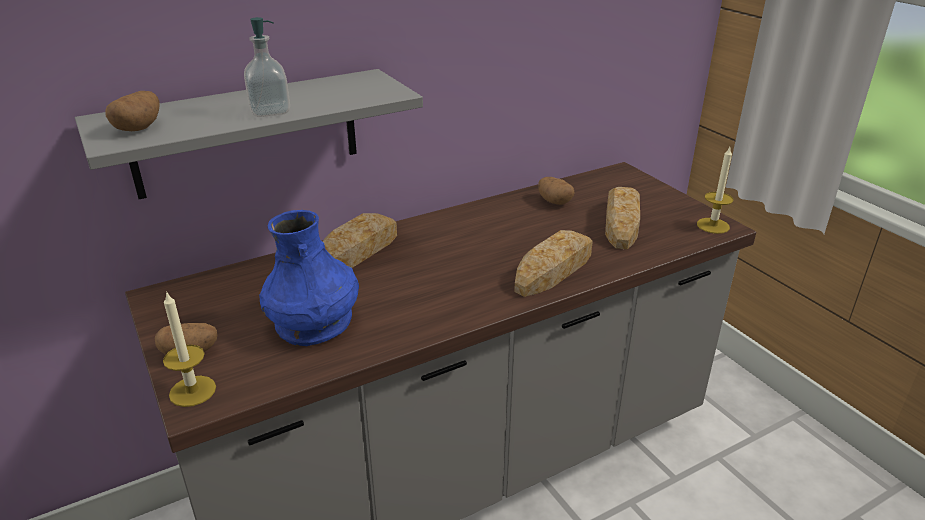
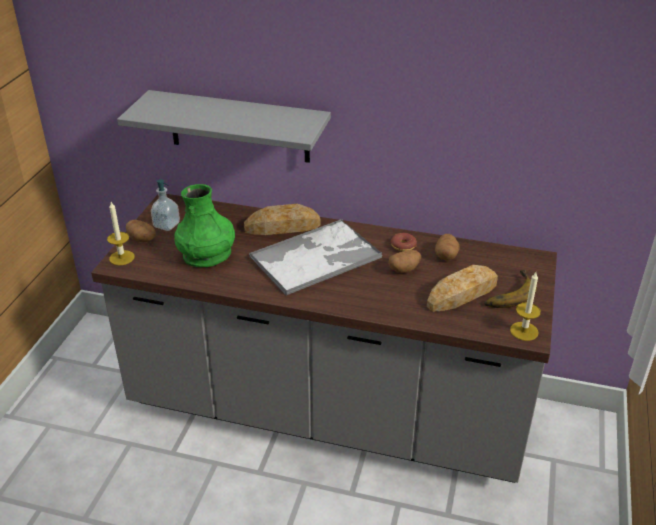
camera: 45 degrees right, 5 degrees up
potato [105,91,160,131] -> potato moved to [388,250,421,273]
soap dispenser [244,17,290,117] -> soap dispenser moved to [151,179,180,231]
blue vase [259,210,359,346] -> green vase [174,184,235,267]
bread [514,230,593,297] -> none
none -> tray [249,219,382,296]
none -> donut [390,233,417,251]
none -> banana [484,270,537,308]

